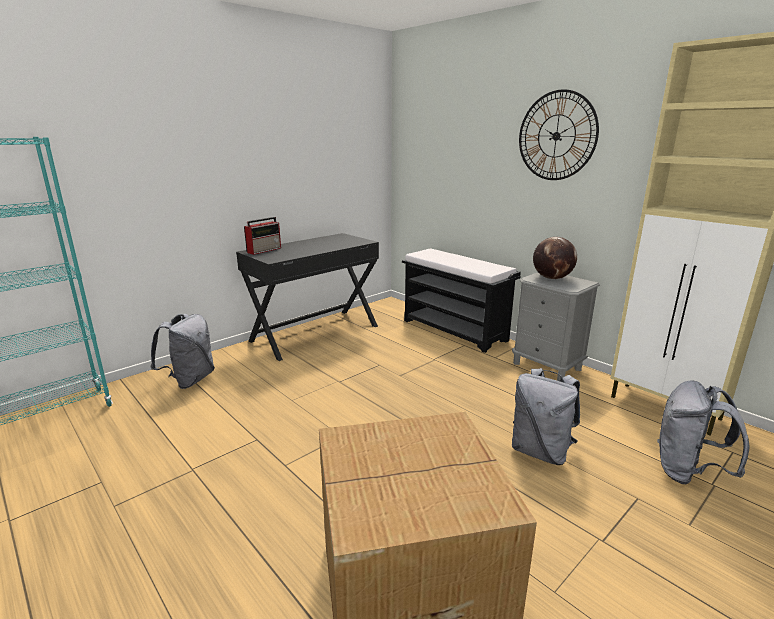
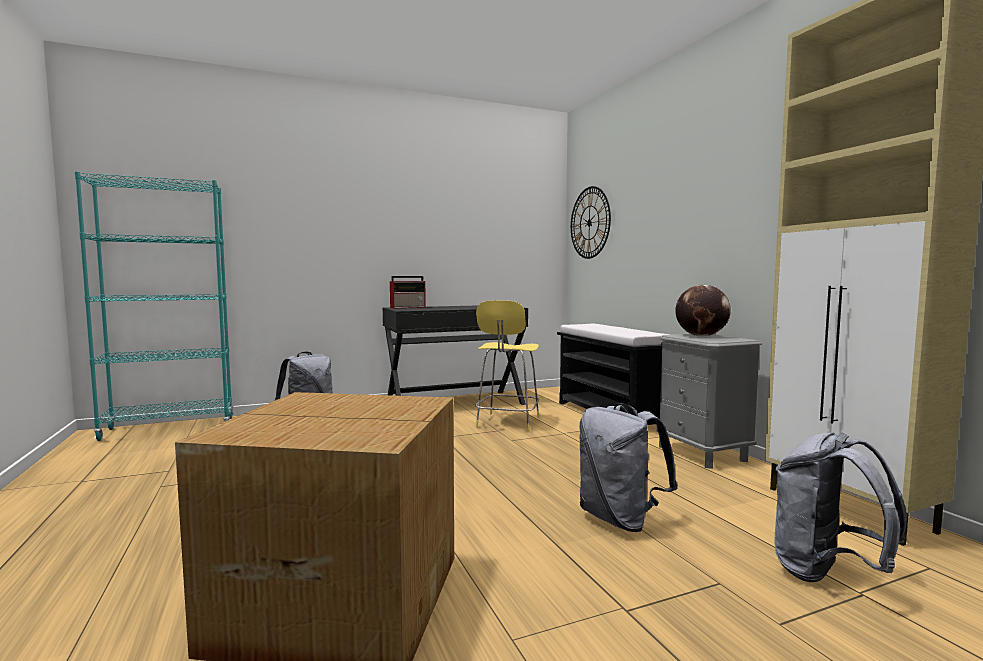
camera: 20 degrees right, 15 degrees down
wall clock [519,89,599,180] -> wall clock moved to [571,186,611,259]
none -> yellow stool [475,300,539,432]

